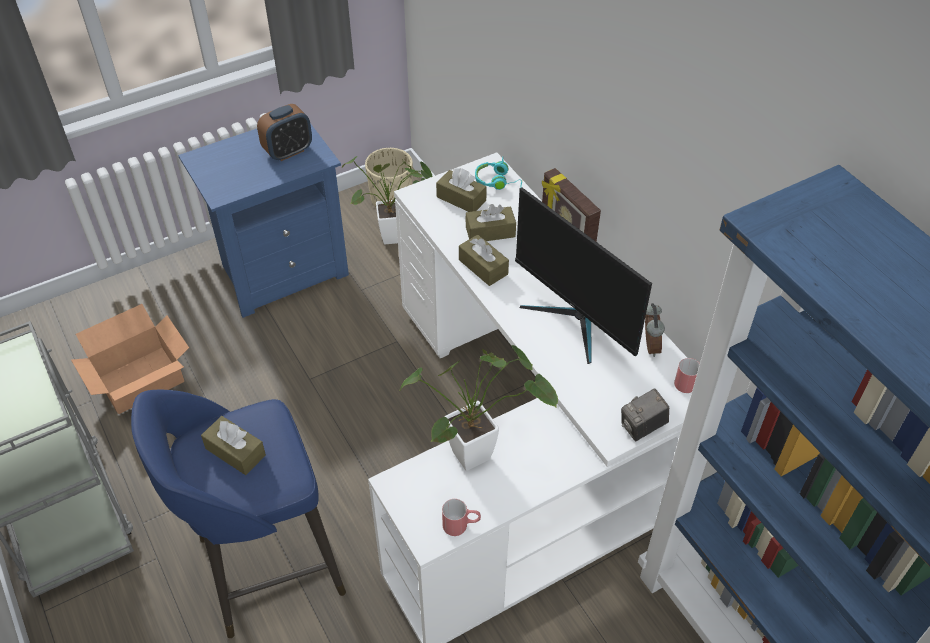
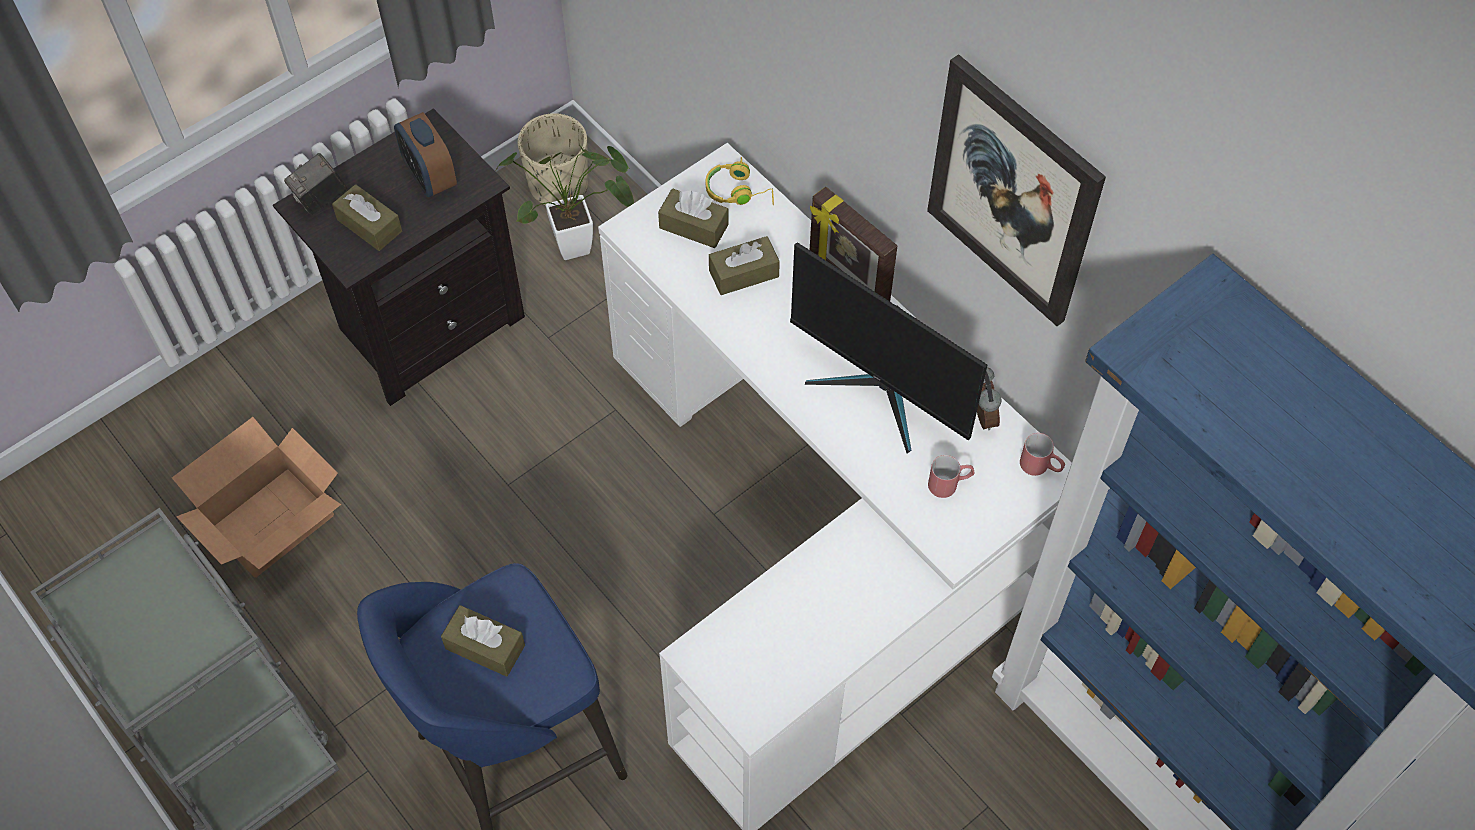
camera: 10 degrees left, 10 degrees up
blue nightstand [178,123,349,318] -> black nightstand [273,108,525,406]
alarm clock [257,104,312,161] -> alarm clock turned 105 degrees clockwise [394,112,457,197]
potted plant [399,345,558,471] -> none
red mug [442,499,481,536] -> red mug moved to [928,455,974,498]
brown tissue box [459,235,509,286] -> brown tissue box moved to [332,184,402,251]
turquoise headphones [475,157,522,190] -> yellow headphones [706,157,774,205]
camera [621,388,669,441] -> camera moved to [284,153,347,215]
none -> picture [927,54,1106,326]

